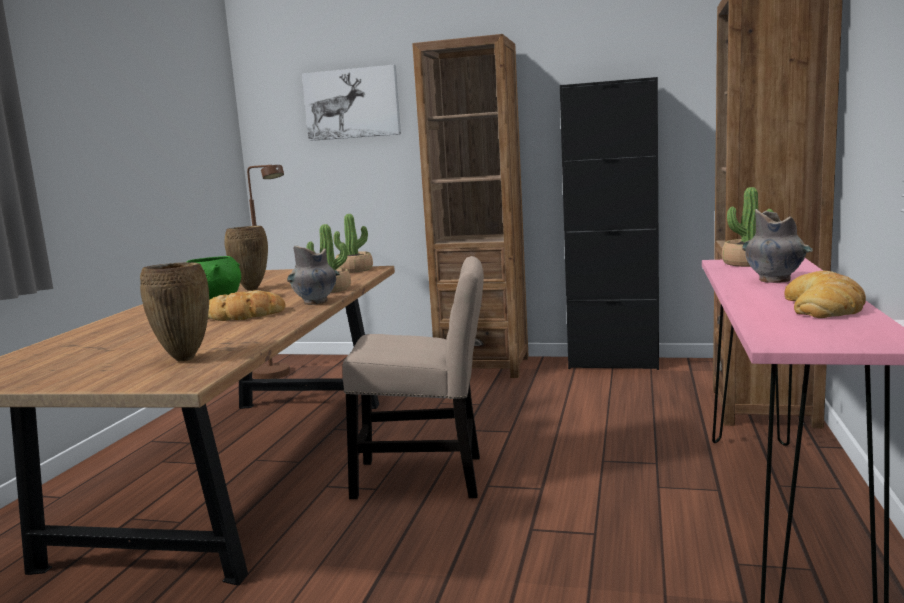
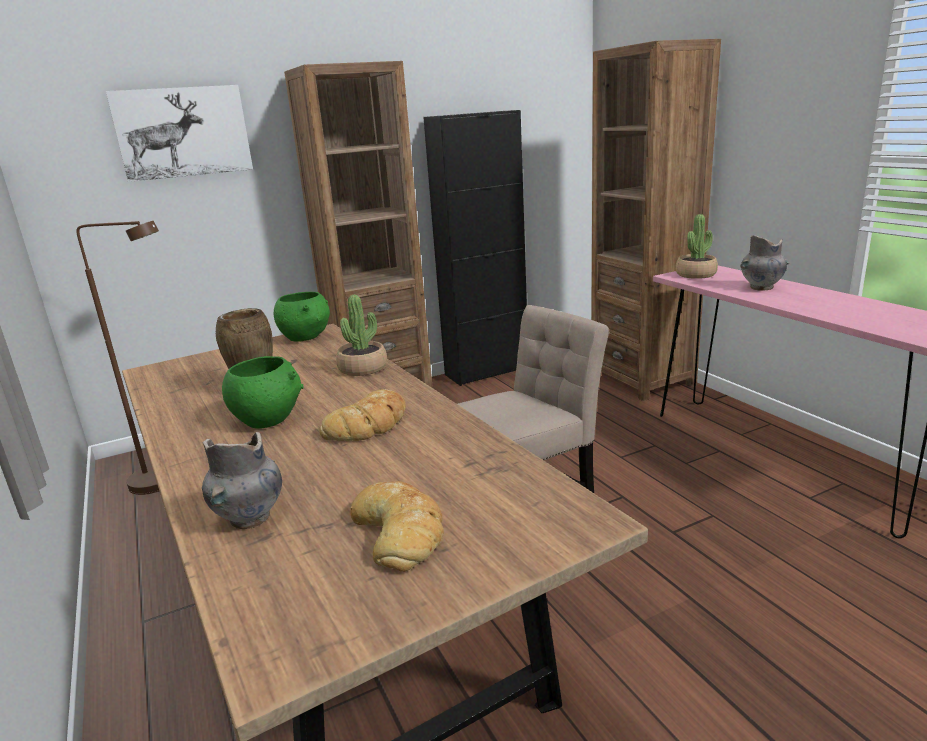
camera: 40 degrees left, 10 degrees up
brown vase [140,262,209,361] -> none
grey vase [287,246,340,305] -> grey vase moved to [202,432,282,529]
potted plant [333,214,373,273] -> green bowl [274,292,330,342]
bread [784,271,866,318] -> bread moved to [350,481,444,572]

